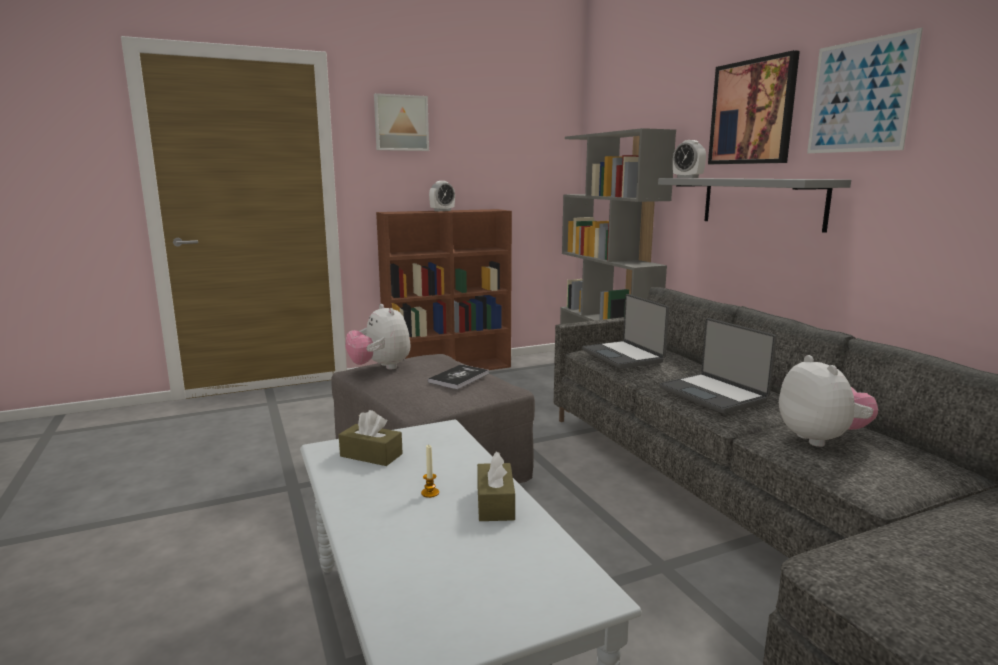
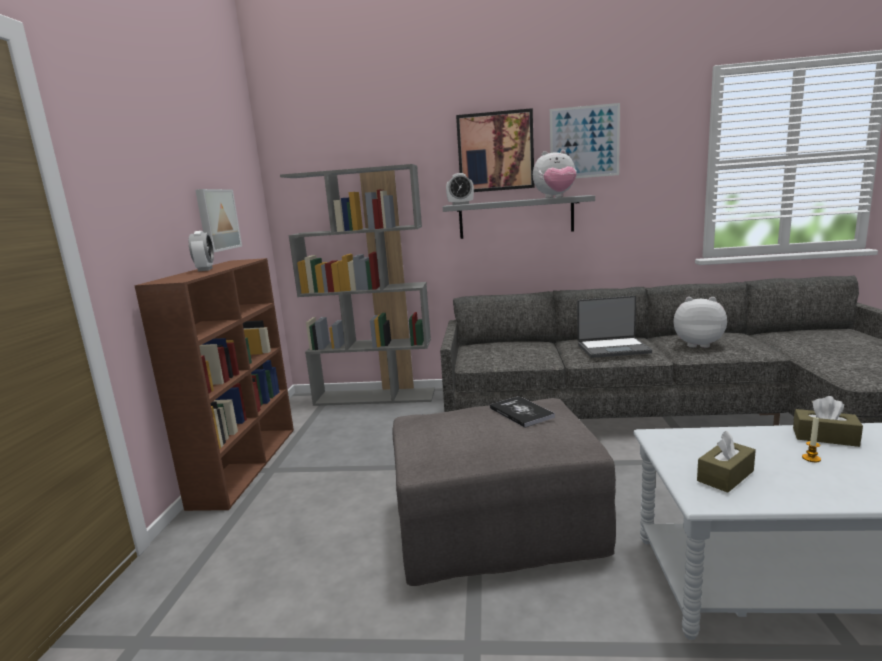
camera: 60 degrees left, 0 degrees up
plush toy [345,304,411,369] -> plush toy moved to [533,150,577,198]
picture [374,93,429,151] -> picture moved to [195,189,242,252]
laptop [582,294,669,368] -> none

